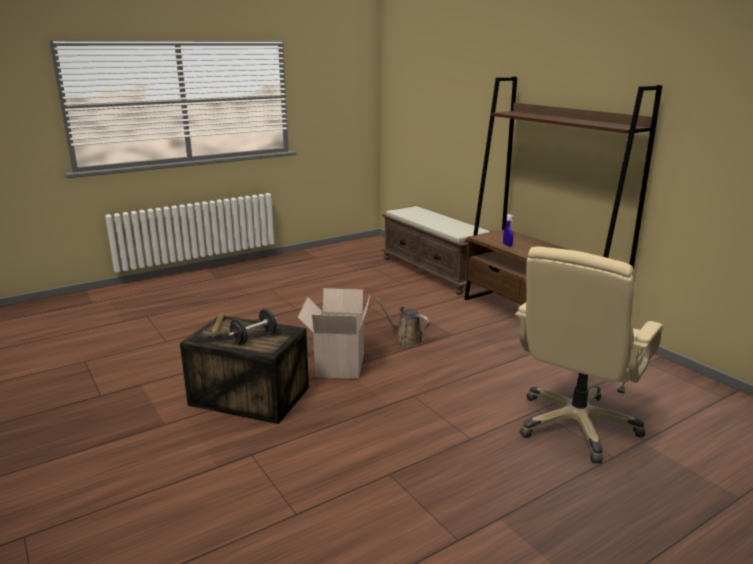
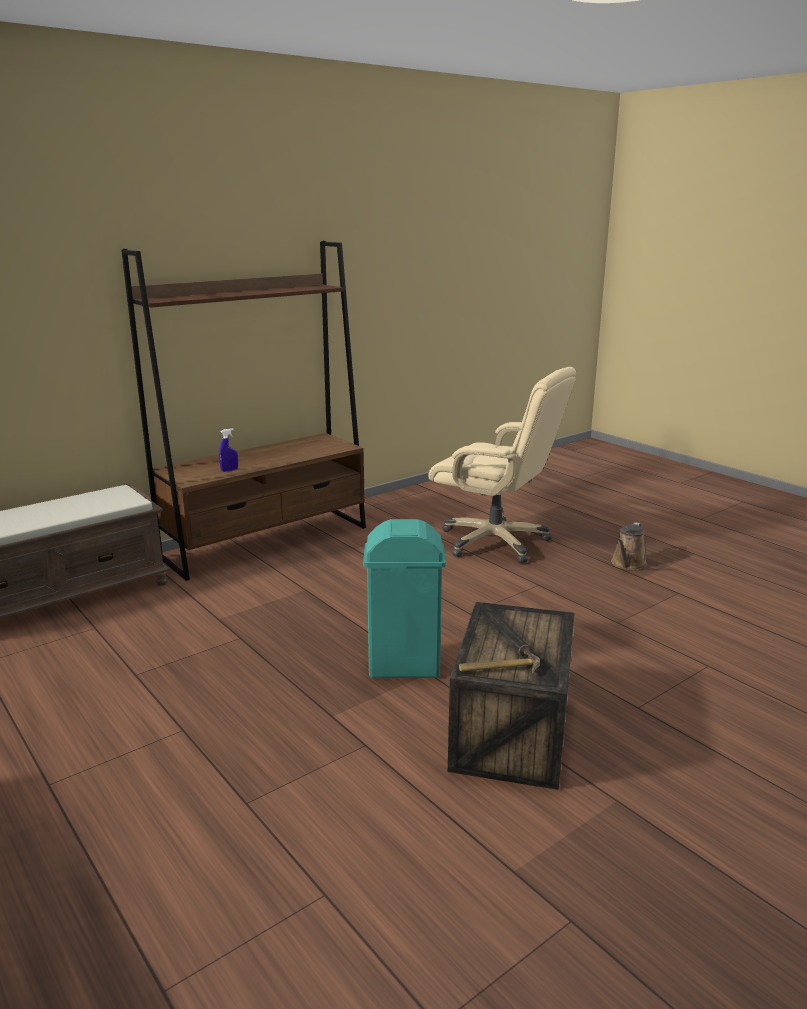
camera: 95 degrees left, 0 degrees up
black dumbbell [229,309,277,345] -> none
cardboard box [298,288,370,379] -> turquoise trash can [363,519,446,678]
brown watering can [376,298,430,346] -> brown watering can moved to [611,522,647,570]

